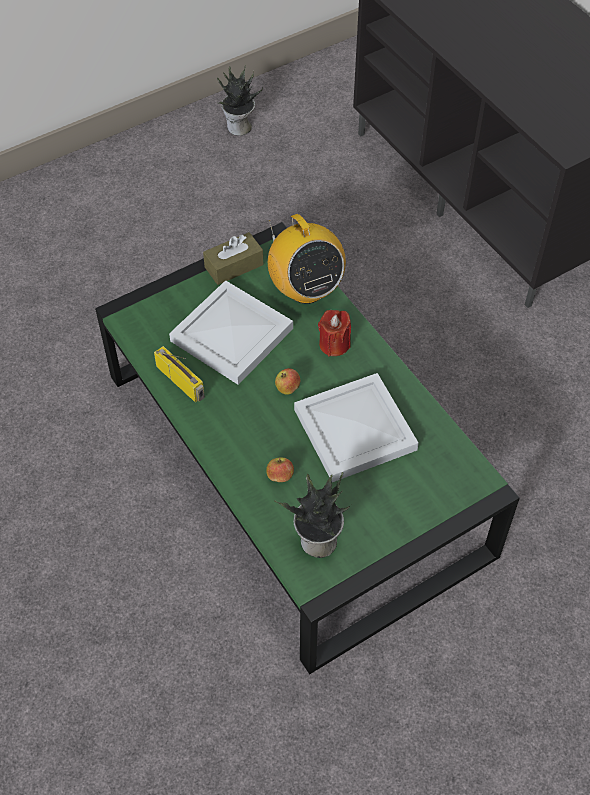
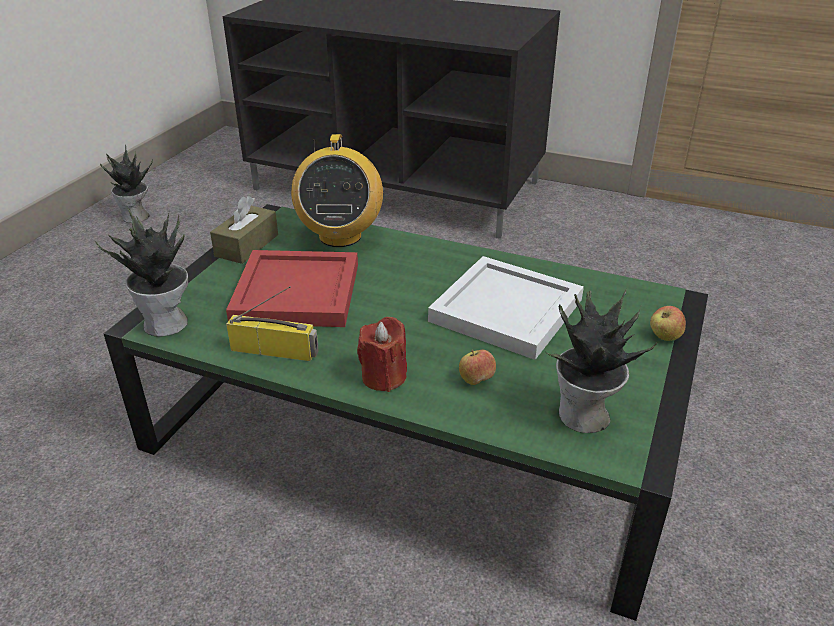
camera: 35 degrees left, 20 degrees down
white tray [169,280,293,385] -> red tray [226,250,358,327]
radio [268,214,346,304] -> radio turned 60 degrees clockwise [291,134,383,247]
apple [275,368,300,395] -> apple moved to [650,306,686,341]
red candle [318,310,351,357] -> red candle moved to [357,317,407,392]
none -> potted plant [96,207,188,337]

